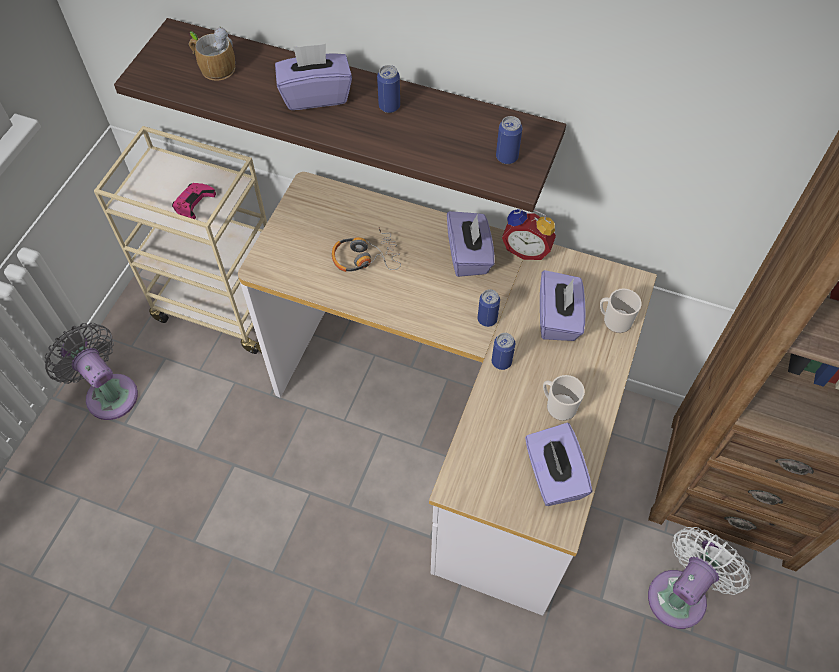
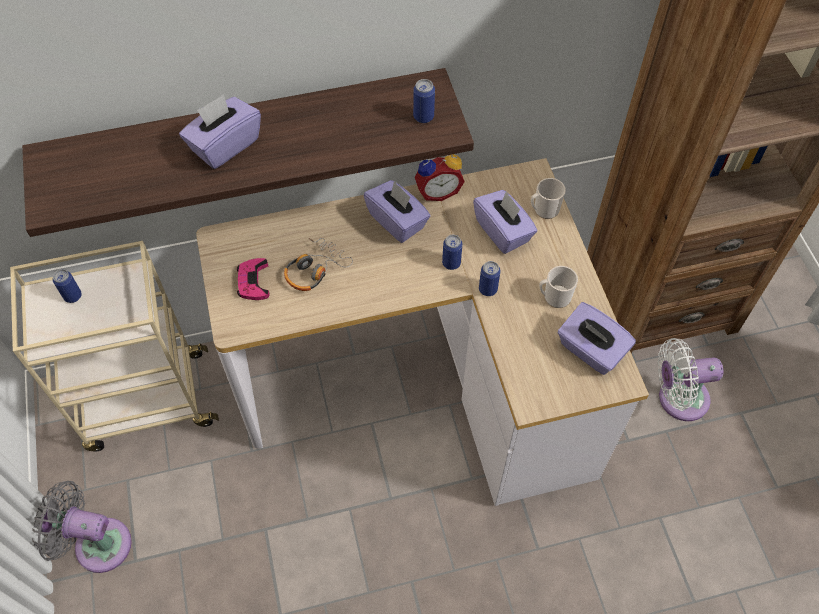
camera: 35 degrees left, 0 degrees up
pink game controller [172,183,216,219] -> pink game controller moved to [237,258,270,300]
mug [189,26,235,81] -> none
can [377,65,400,113] -> can moved to [53,269,82,303]
white fan [648,527,751,629] -> white fan turned 105 degrees counterclockwise [658,338,723,421]

